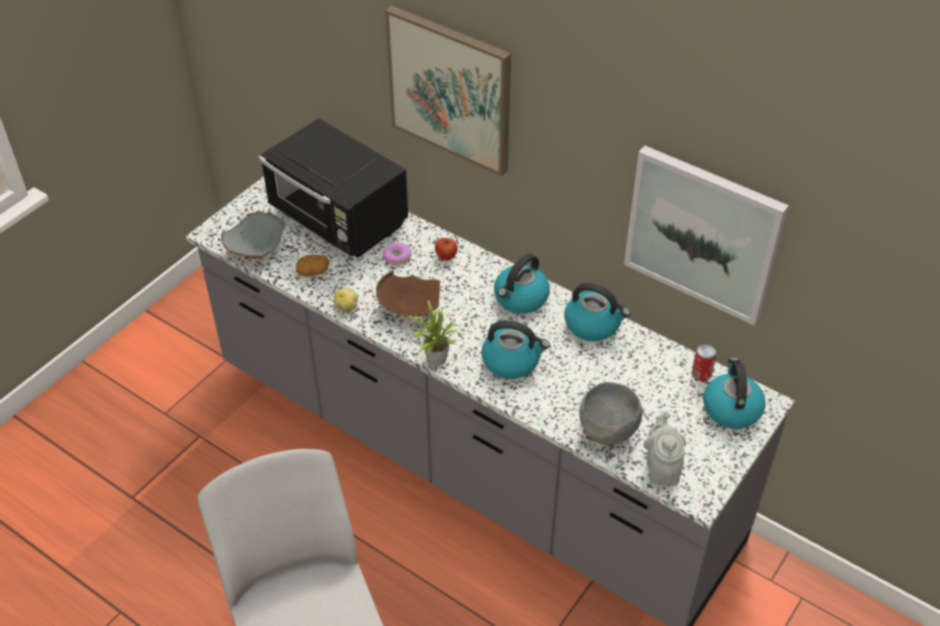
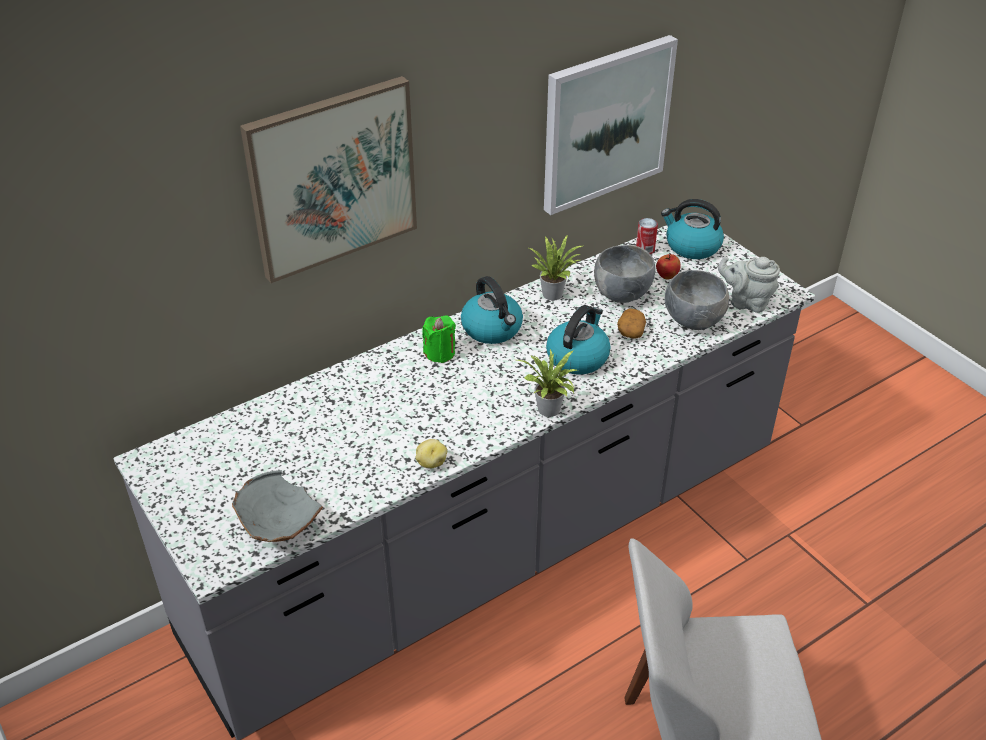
camera: 70 degrees left, 5 degrees down
black microwave [259,118,408,258] -> none
potato [296,254,329,277] -> potato moved to [617,309,646,339]
brown bowl [376,271,440,317] -> none
donut [383,243,411,265] -> none
apple [435,238,458,261] -> apple moved to [656,253,681,279]
kettle [565,283,630,341] -> potted plant [527,235,582,301]
none -> green candle [422,315,456,363]
none -> grey bowl [594,245,655,303]

